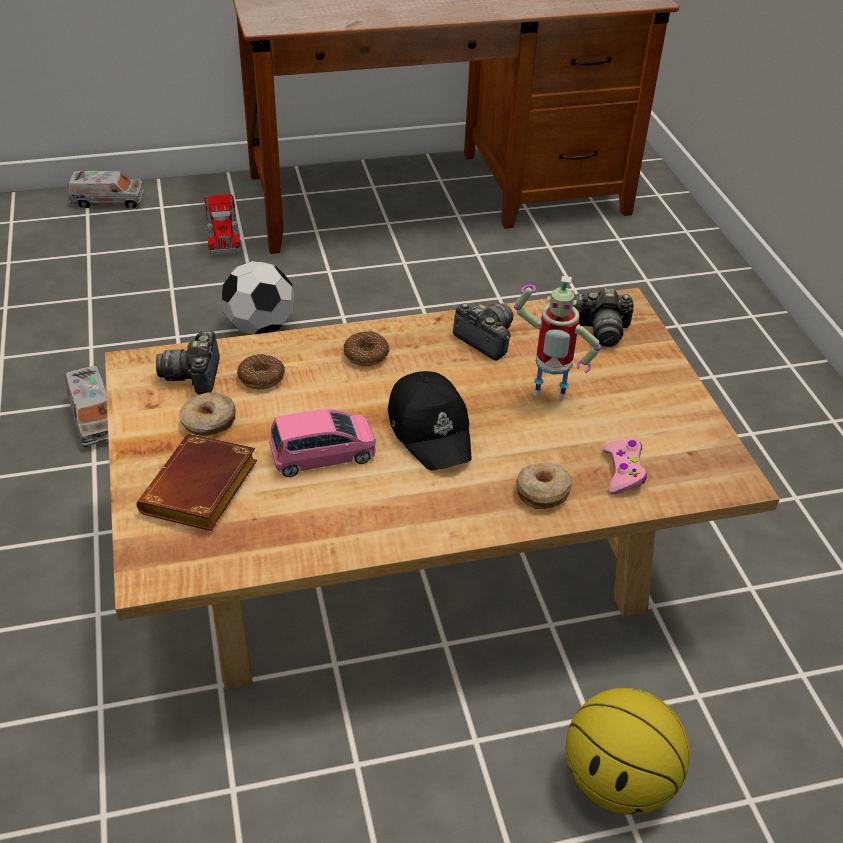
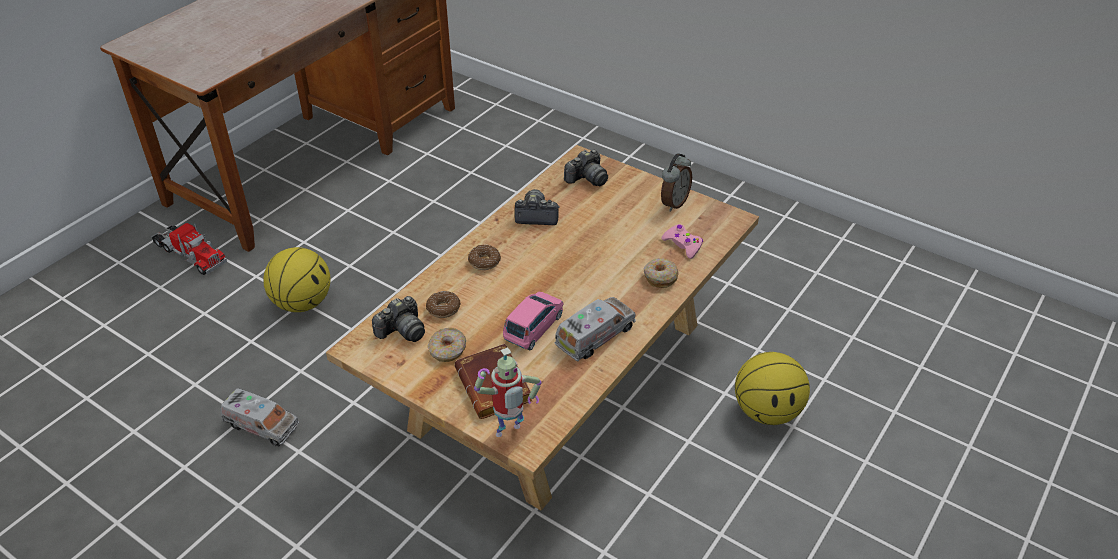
camera: 40 degrees left, 0 degrees up
toy truck [68,171,143,209] -> toy truck moved to [555,297,636,361]
camera [156,331,220,394] -> camera turned 90 degrees counterclockwise [372,296,425,342]
football [222,261,294,334] -> basketball [263,247,331,312]
black cap [388,371,472,470] -> none
toy robot [514,276,601,400] -> toy robot moved to [474,347,542,437]
none -> alarm clock [661,153,692,212]

